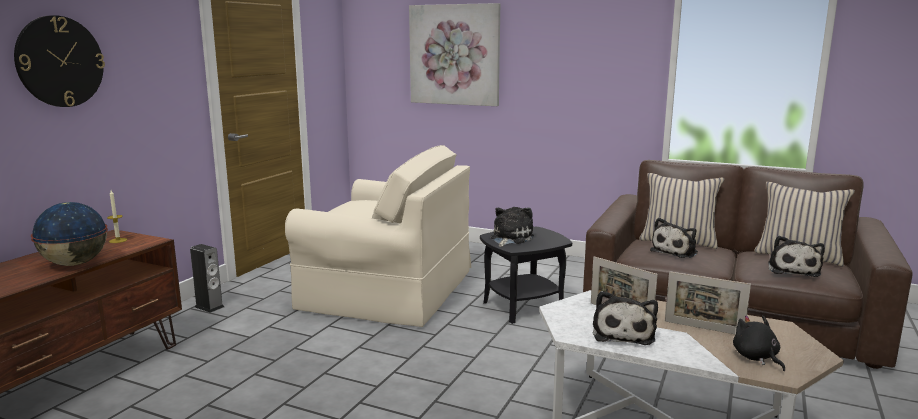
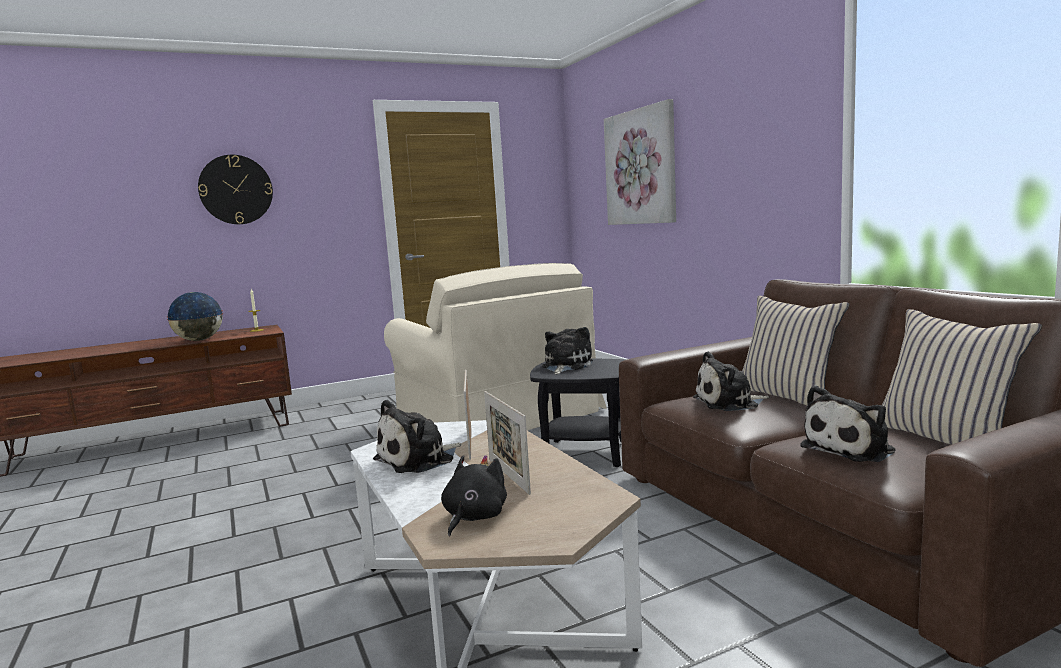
camera: 40 degrees right, 5 degrees down
speaker [190,244,224,313] -> none
plush toy [491,207,534,247] -> plush toy turned 45 degrees counterclockwise [542,327,593,374]

